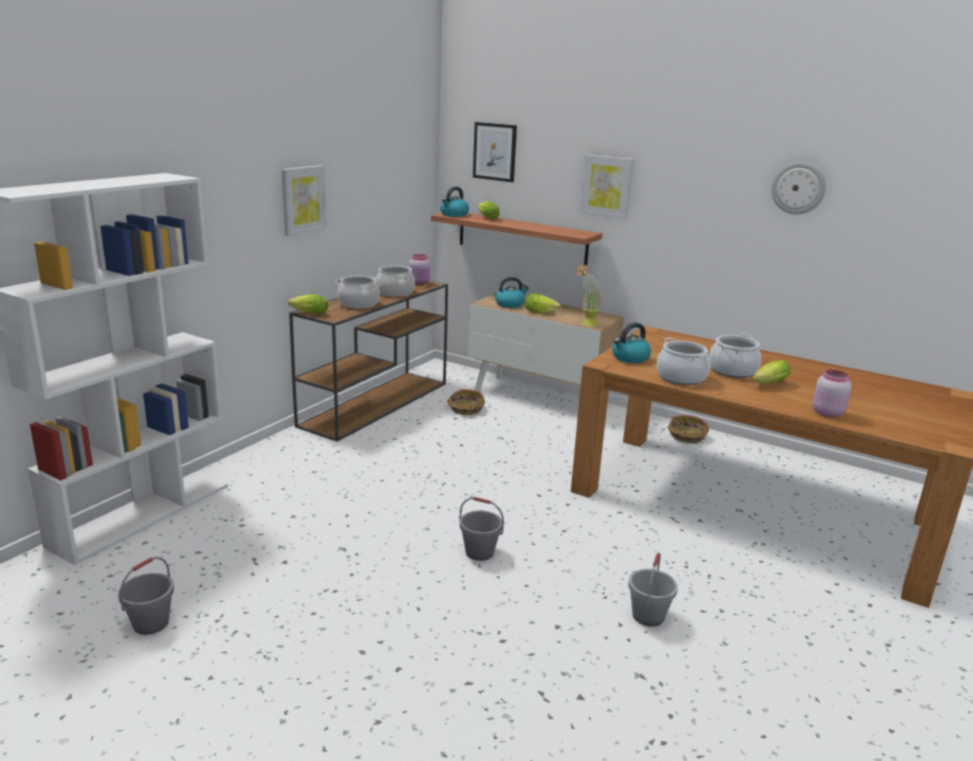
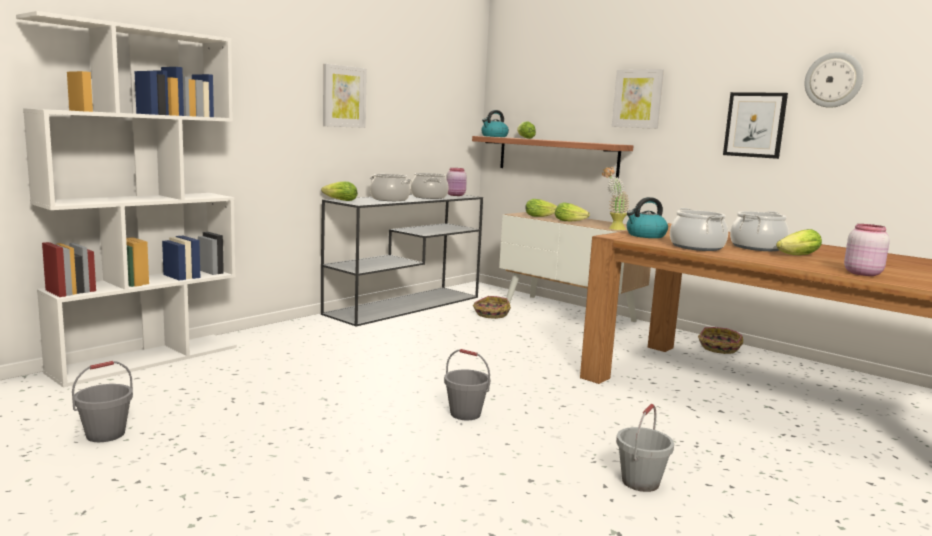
camera: 10 degrees right, 10 degrees down
brown console table [289,281,448,442] -> grey console table [321,193,483,326]
picture [473,122,517,182] -> picture moved to [723,92,788,159]
kettle [495,277,529,308] -> lettuce [525,199,557,217]

